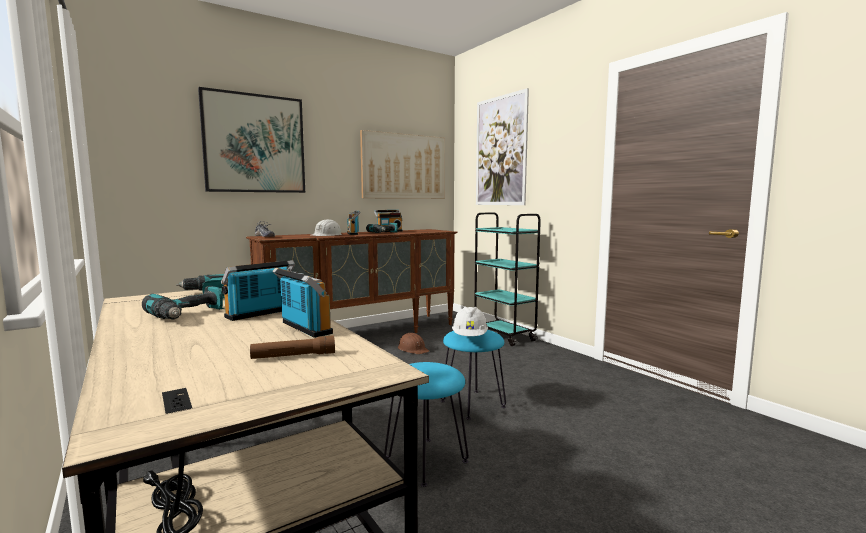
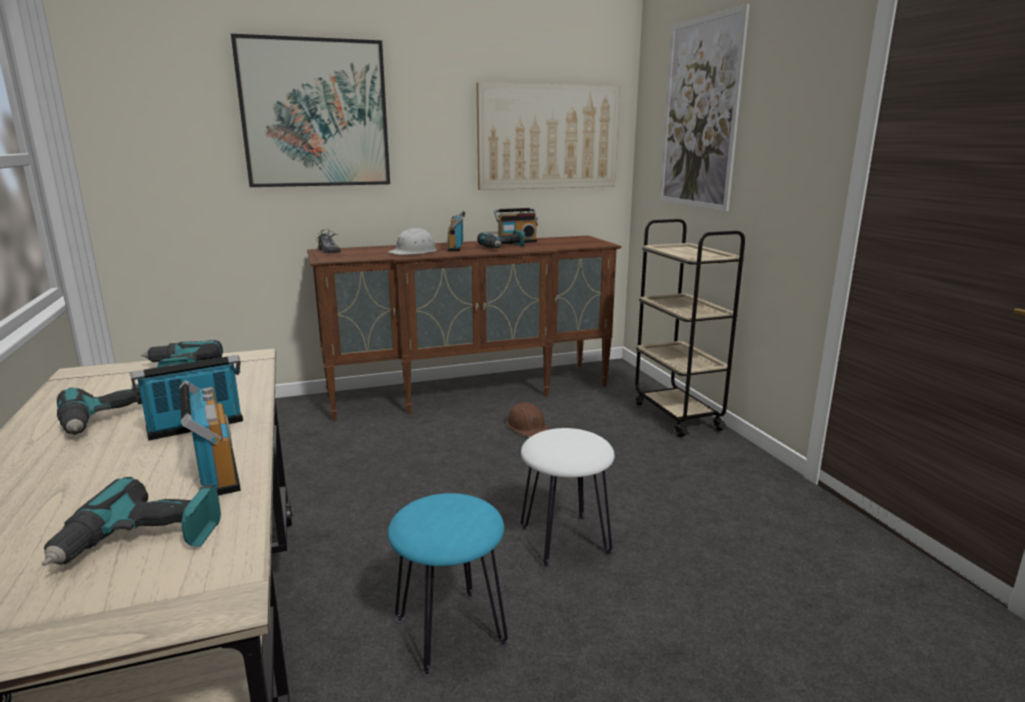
camera: 15 degrees right, 10 degrees up
brown flashlight [250,335,335,359] -> power drill [42,477,221,566]
turquoise stool [441,330,506,420] -> white stool [521,428,615,568]
white hard hat [452,307,488,336] -> none
turquoise cart [474,212,541,346] -> beige cart [635,219,745,437]

